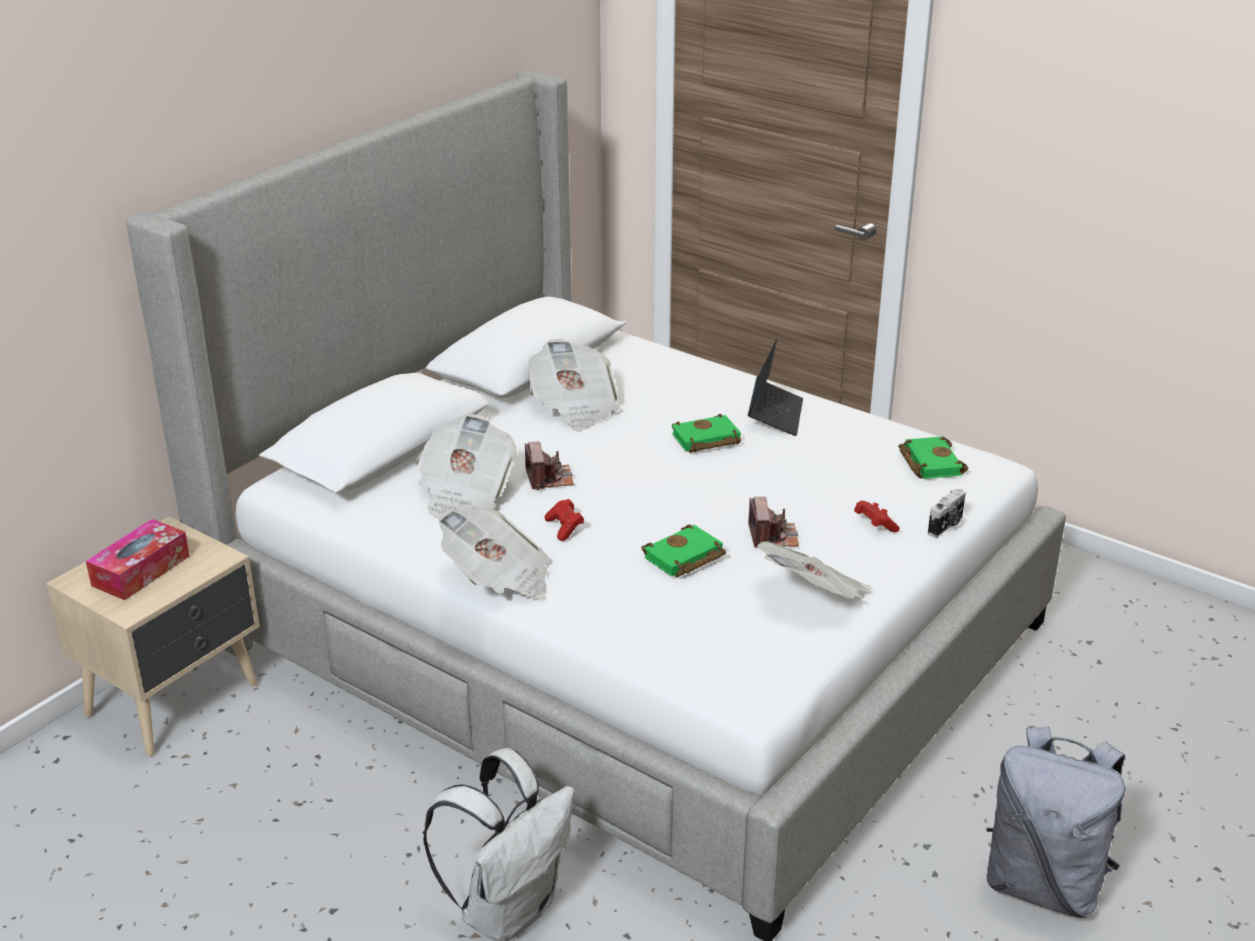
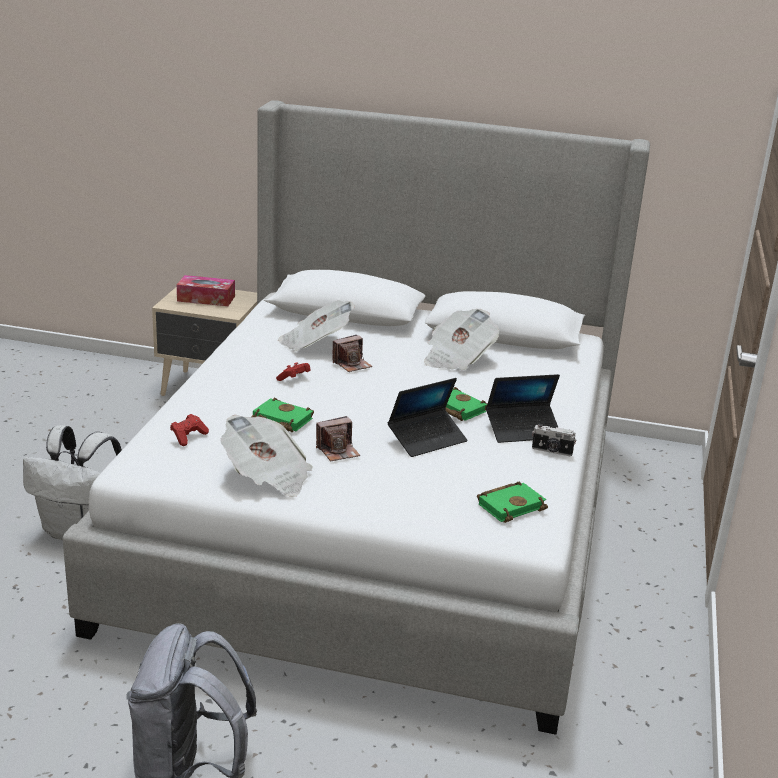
camera: 65 degrees right, 5 degrees down
newspaper [438,507,549,600] -> none
red game controller [854,501,900,532] -> red game controller moved to [170,414,209,446]
camera [928,489,966,538] -> camera moved to [532,424,576,456]
none -> laptop [388,378,467,457]

